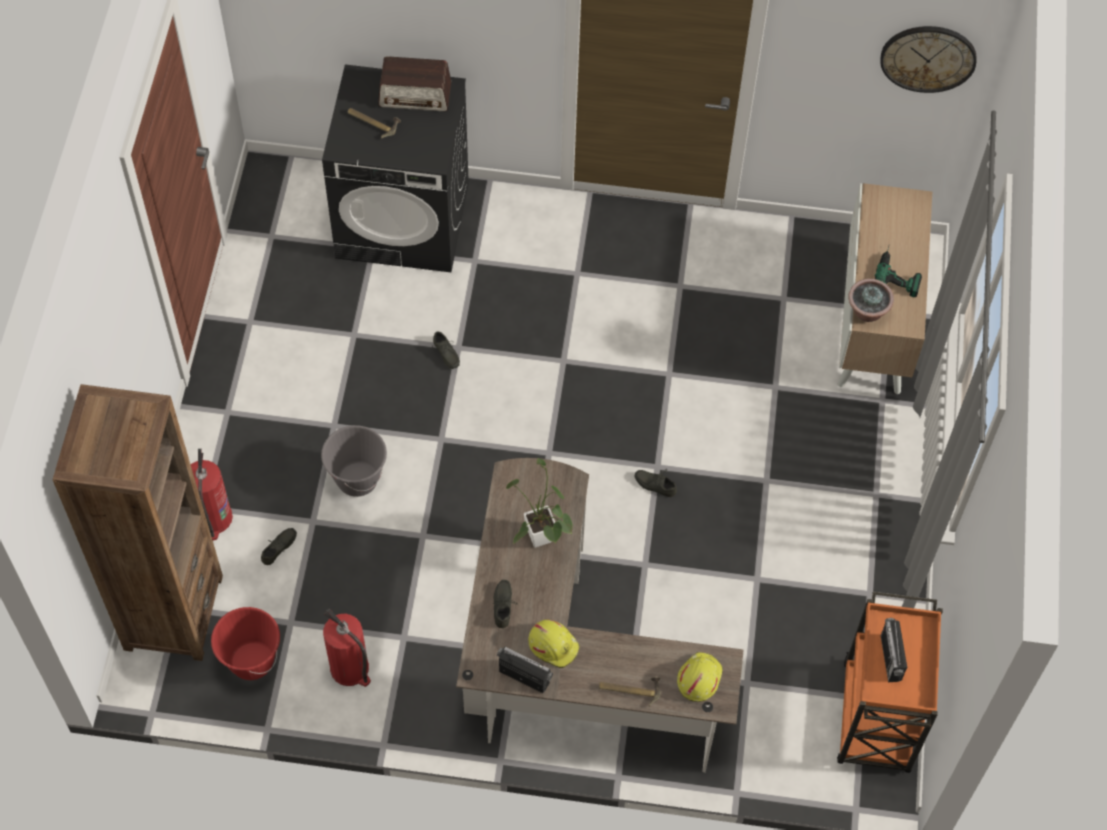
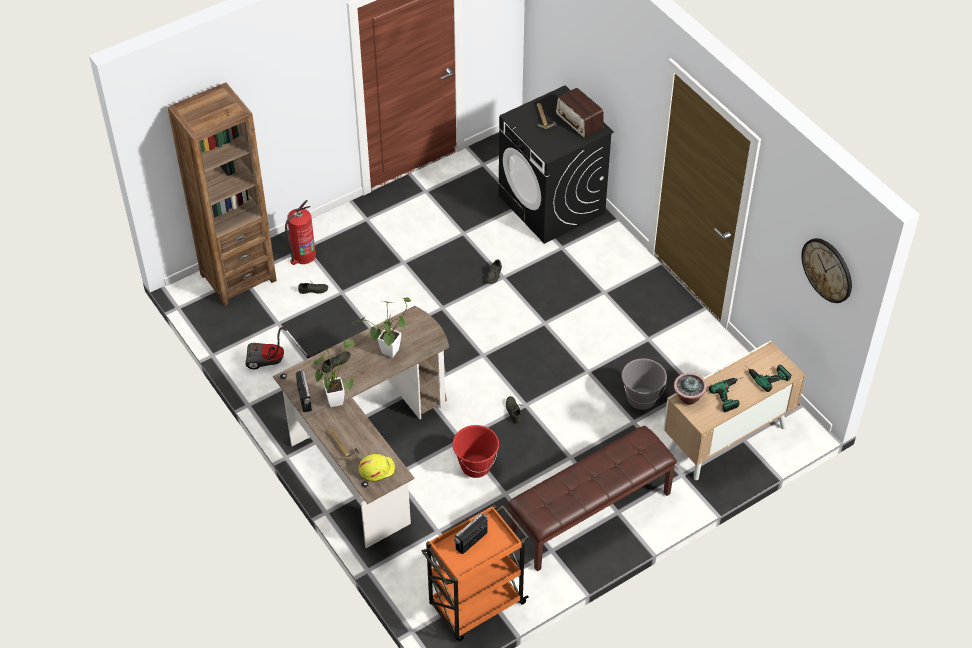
camera: 50 degrees right, 10 degrees down
red bucket [211,607,280,680] -> red bucket moved to [452,425,499,478]
grey bucket [321,425,387,497] -> grey bucket moved to [622,358,667,410]
fire extinguisher [323,608,371,687] -> vacuum cleaner [245,327,321,370]
yellow hard hat [528,620,580,668] -> potted plant [313,340,354,407]
none -> brown bench [508,426,677,572]
none -> power drill [745,365,791,392]

